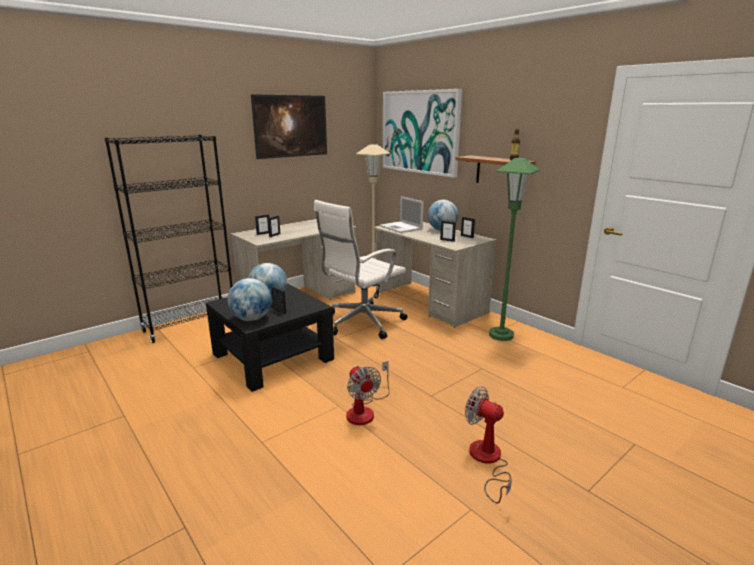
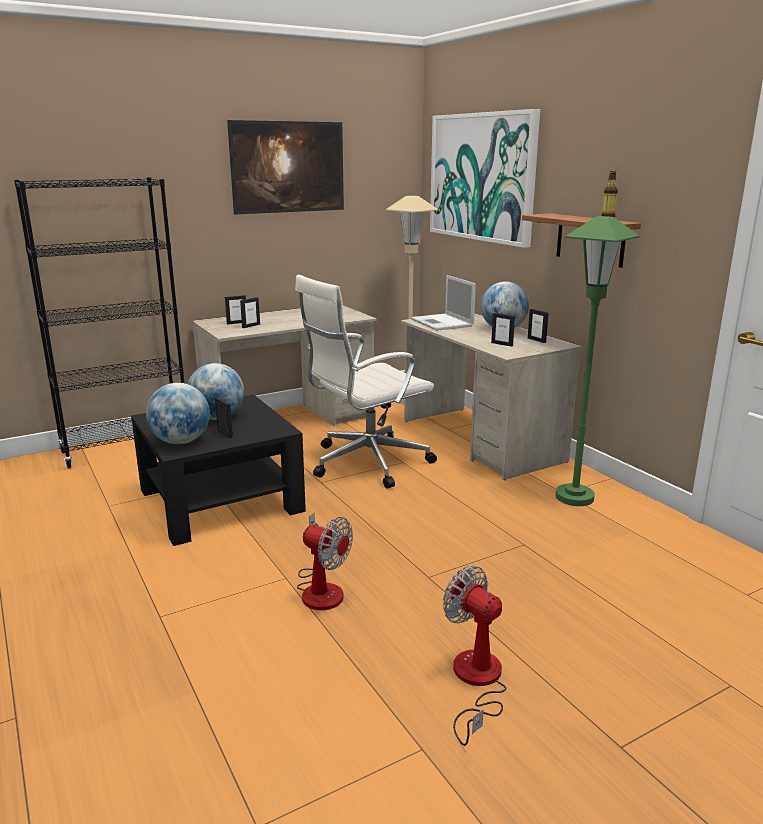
camera: 10 degrees right, 0 degrees up
fan [346,361,390,425] -> fan turned 45 degrees counterclockwise [297,512,353,610]

